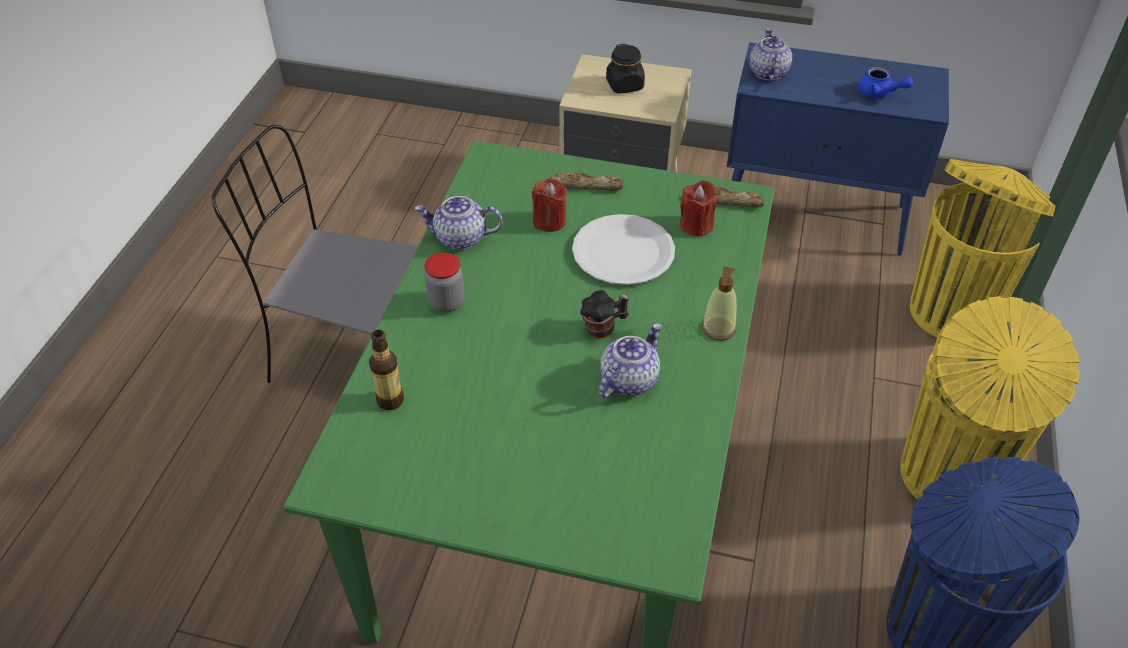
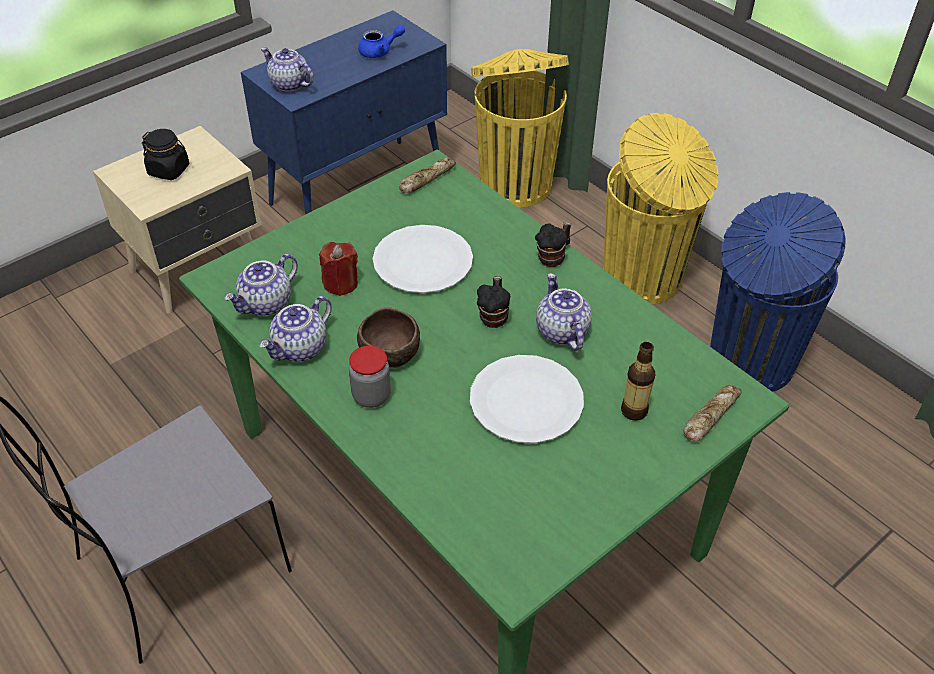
camera: 55 degrees left, 0 degrees up
bottle [369,330,404,410] -> bottle moved to [621,342,655,421]
bread [550,172,623,191] -> bread moved to [683,385,742,442]
red candle [680,180,717,237] -> none
soap dispenser [702,266,737,341] -> mug [535,222,571,267]
none -> teapot [224,254,298,316]
none -> brown bowl [357,307,420,368]
none -> white plate [470,355,584,443]

